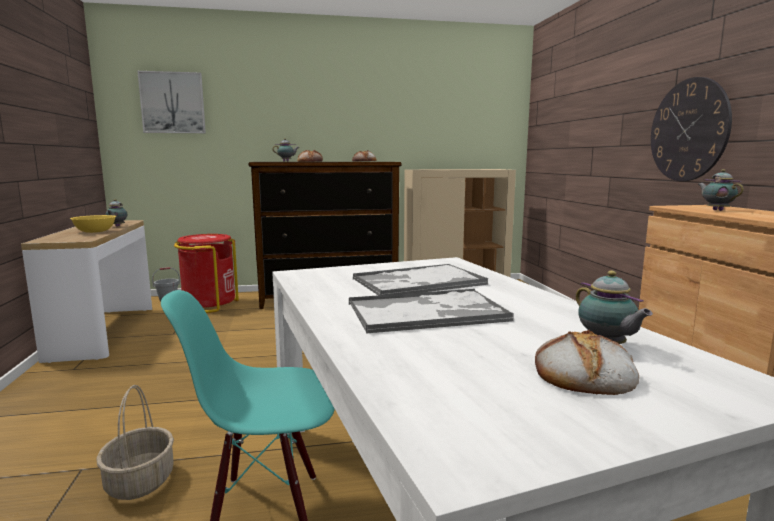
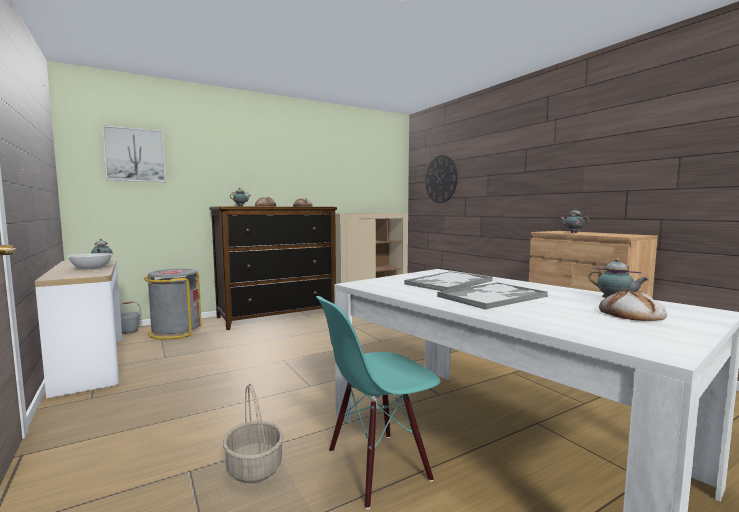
camera: 20 degrees left, 5 degrees down
yellow bowl [70,215,116,233] -> white bowl [67,253,112,269]
red trash can [174,234,239,313] -> grey trash can [144,269,201,339]
wall clock [651,77,732,181] -> wall clock moved to [425,155,458,203]

